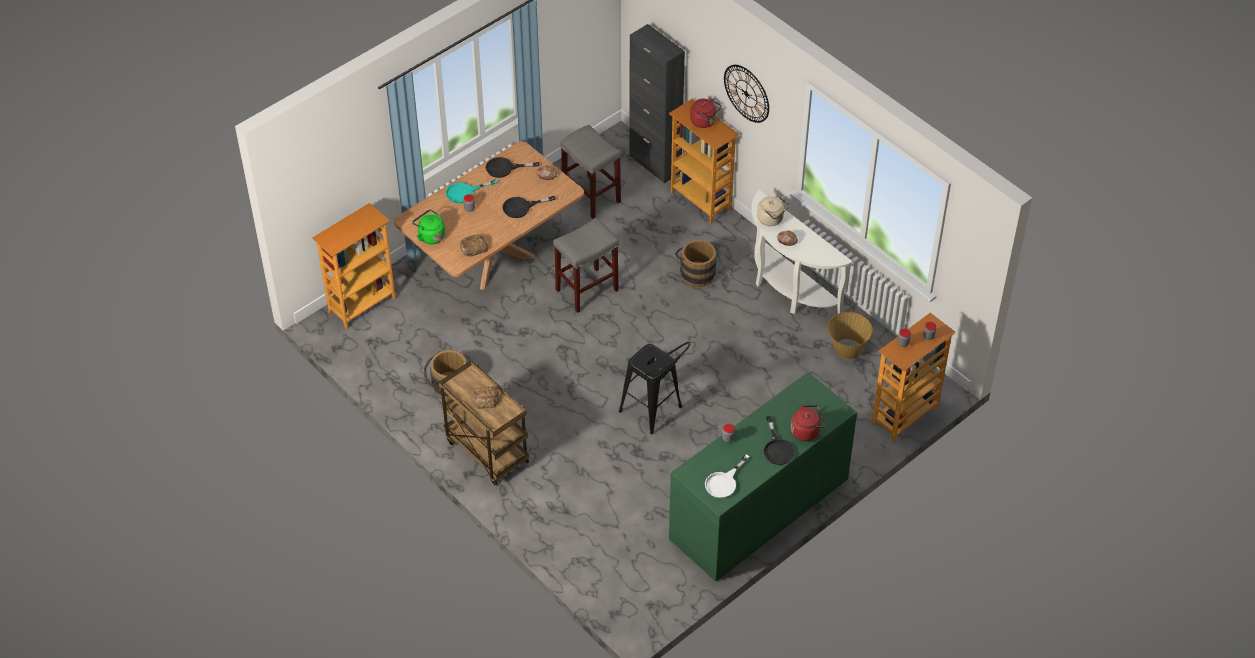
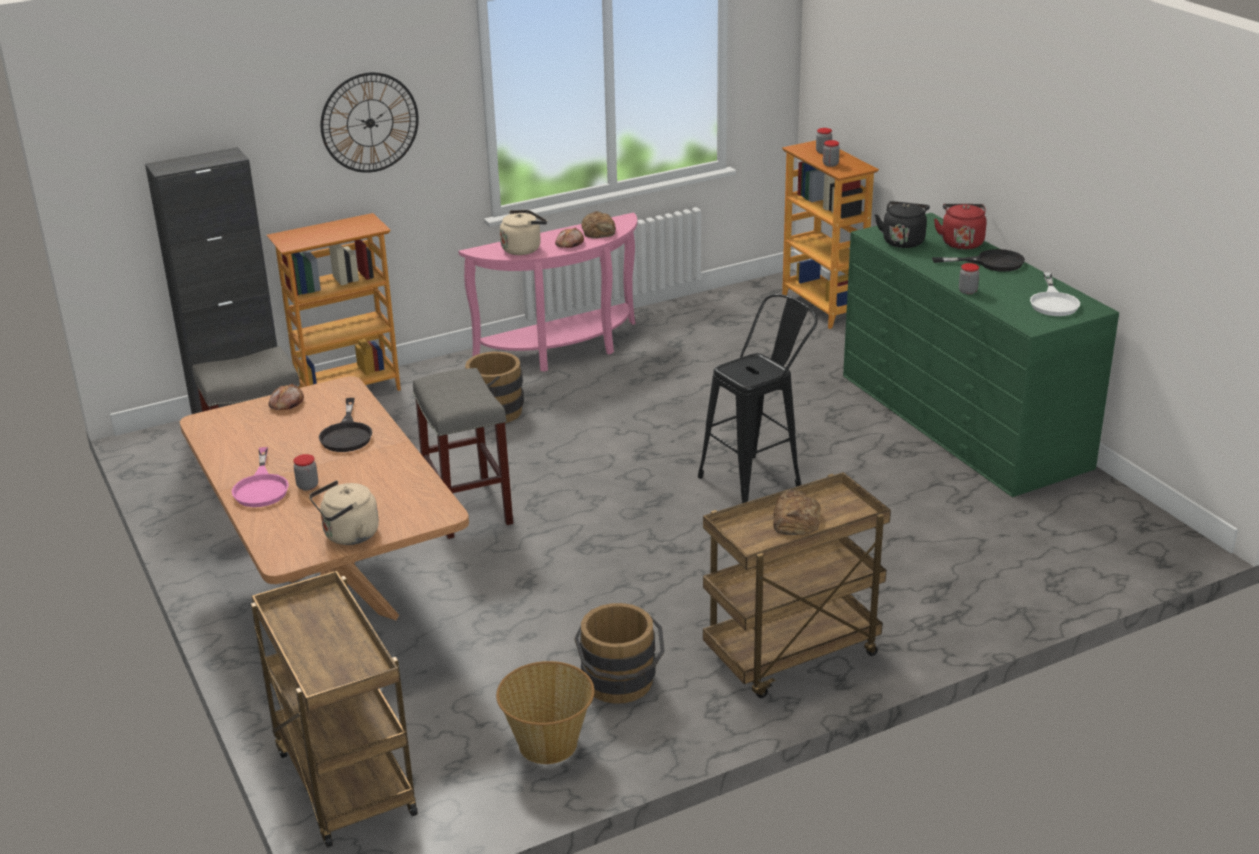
camera: 75 degrees left, 20 degrees down
bookcase [312,203,396,330] -> brown cart [251,571,418,847]
green kettle [412,209,445,245] -> beige kettle [309,480,379,545]
turquoise frying pan [446,179,498,203] -> pink frying pan [232,447,289,507]
bread [460,235,489,257] -> bread moved to [582,211,616,238]
black frying pan [486,157,539,178] -> none
red kettle [690,98,721,128] -> none
white frying pan [705,454,749,498] -> white frying pan turned 45 degrees clockwise [1030,272,1080,316]
white console table [751,190,853,314] -> pink console table [458,213,637,372]
basket [827,312,873,360] -> basket moved to [496,661,595,764]
none -> black kettle [875,201,930,248]

